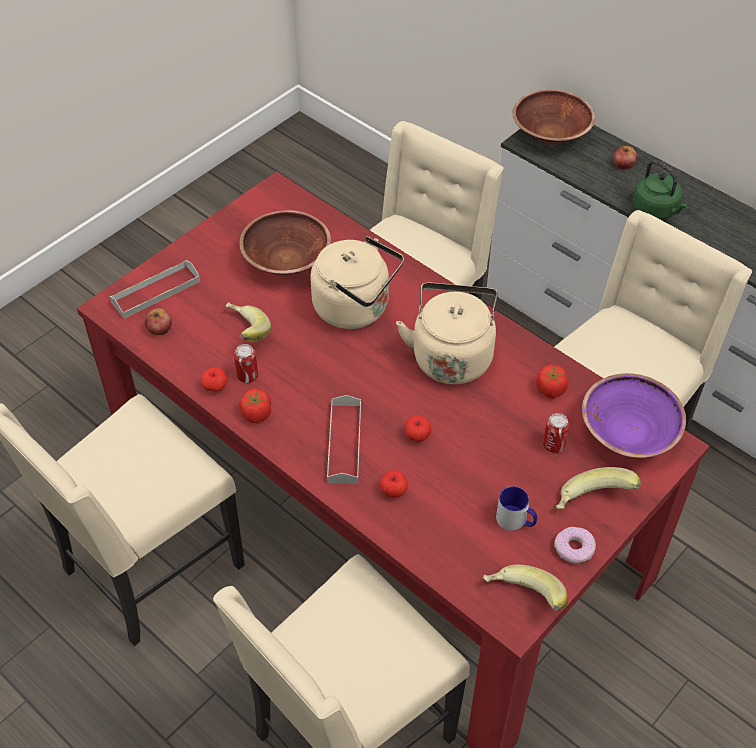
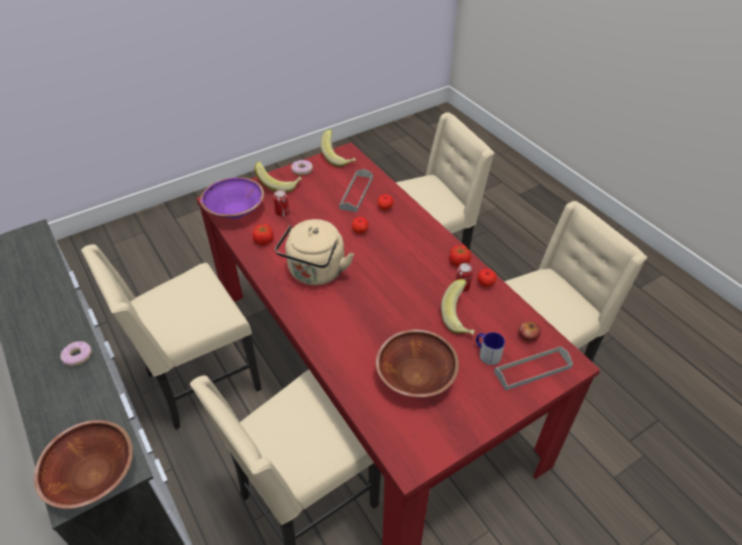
camera: 165 degrees left, 5 degrees down
beige kettle [310,236,404,329] -> none
grey tray [327,395,361,484] -> grey tray moved to [339,169,373,212]
mug [496,486,537,531] -> mug moved to [476,332,505,365]
apple [613,146,637,170] -> none
green kettle [633,160,689,219] -> donut [60,341,92,366]

